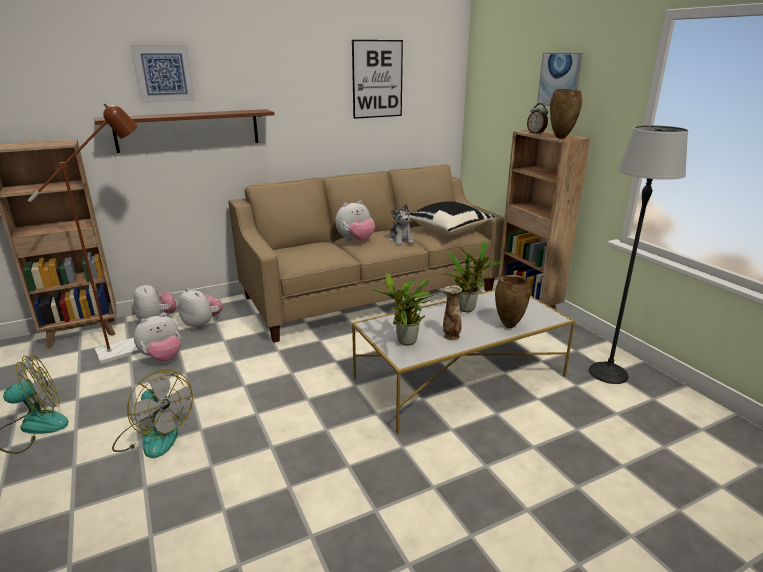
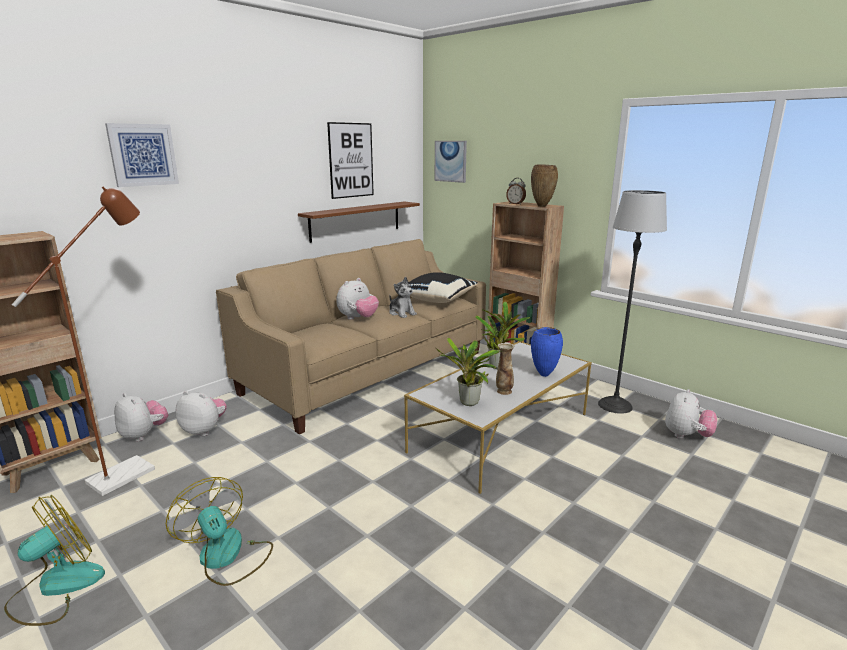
camera: 20 degrees left, 5 degrees down
brown shelf [95,109,274,153] -> brown shelf moved to [298,202,420,243]
fan [112,370,193,458] -> fan turned 150 degrees counterclockwise [166,477,273,586]
plush toy [134,313,181,361] -> plush toy moved to [665,389,717,438]
brown vase [495,275,531,328] -> blue vase [531,327,563,377]
picture [537,53,583,106] -> picture moved to [435,141,467,183]

